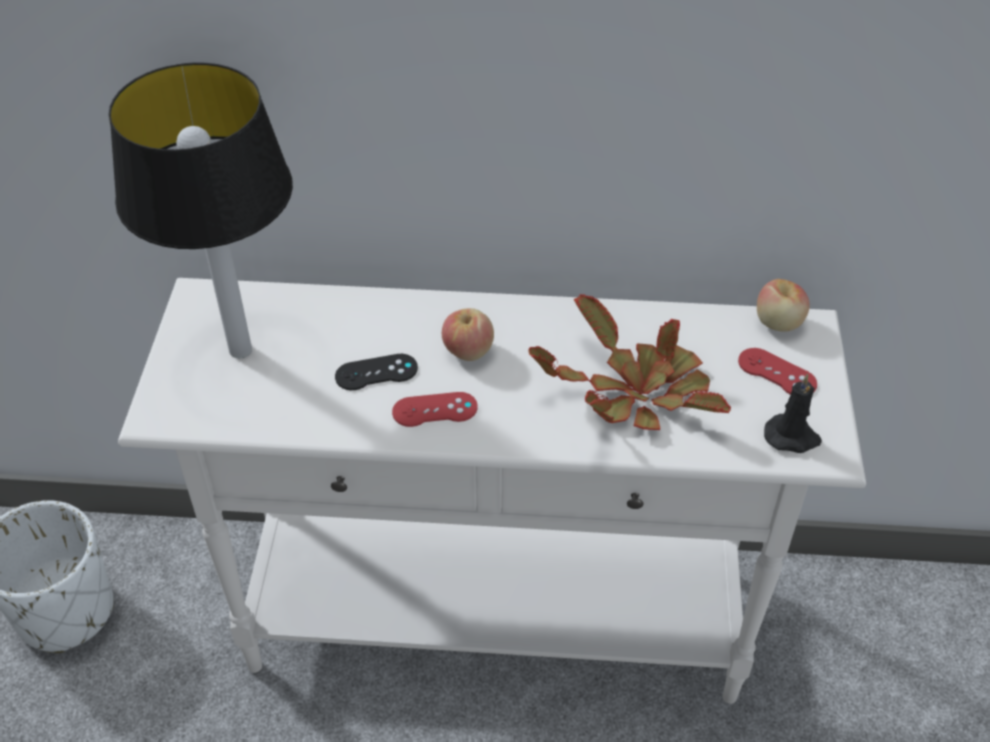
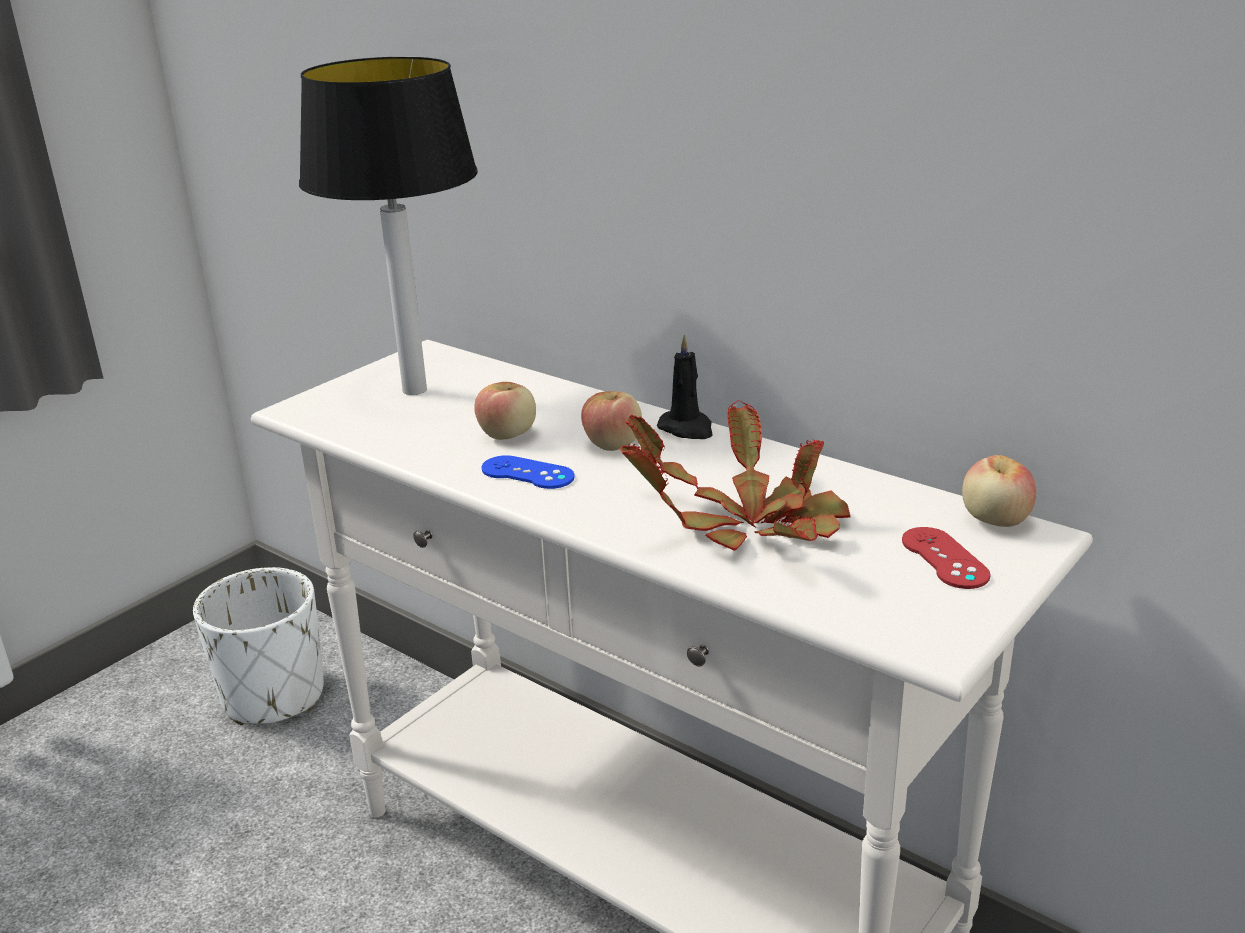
camera: 35 degrees right, 20 degrees down
black game controller [335,354,418,390] -> apple [474,382,536,440]
red game controller [392,392,478,427] -> blue game controller [482,455,575,489]
black candle [764,374,822,453] -> black candle moved to [657,334,713,439]

